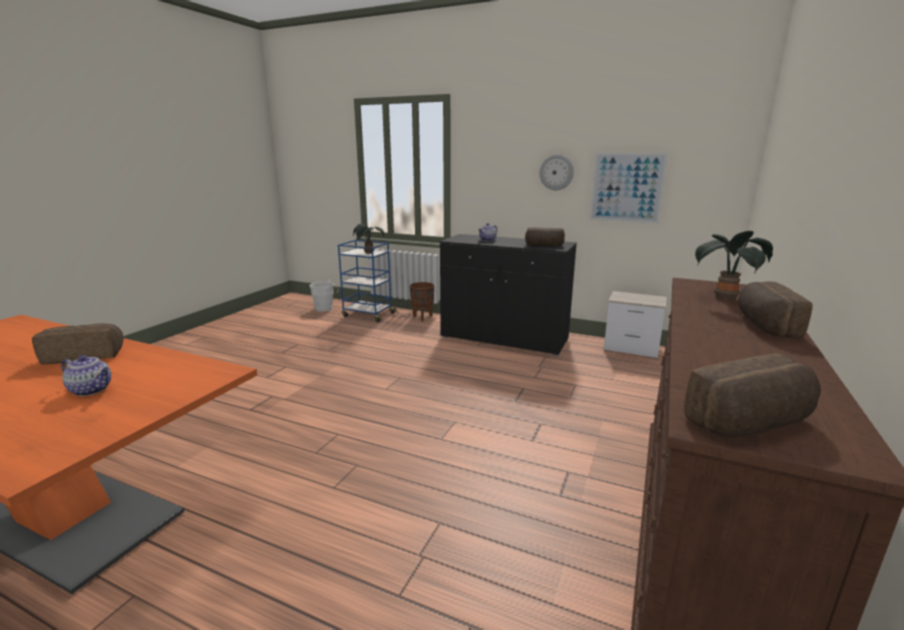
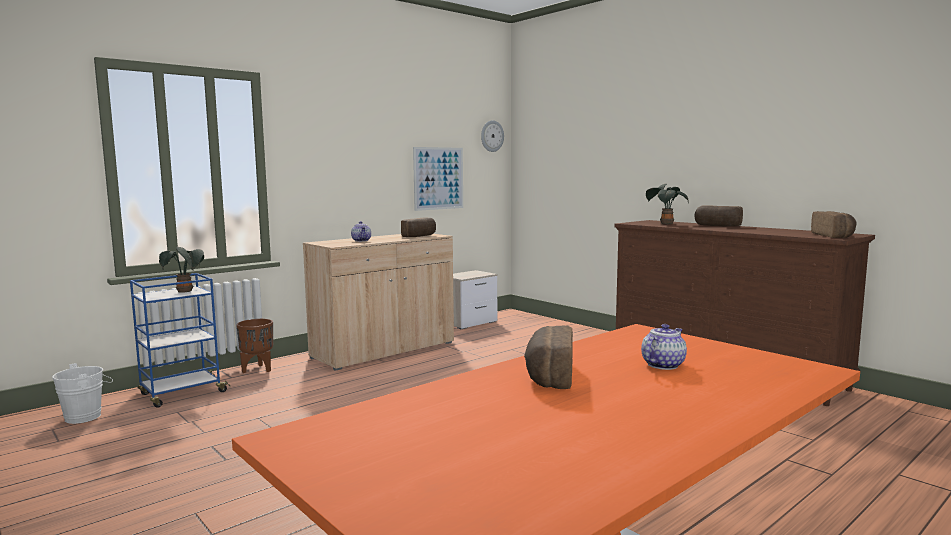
camera: 65 degrees left, 10 degrees down
black cabinet [440,234,577,356] -> beige cabinet [303,234,454,371]
wall clock [540,155,574,190] -> wall clock moved to [481,120,504,152]

